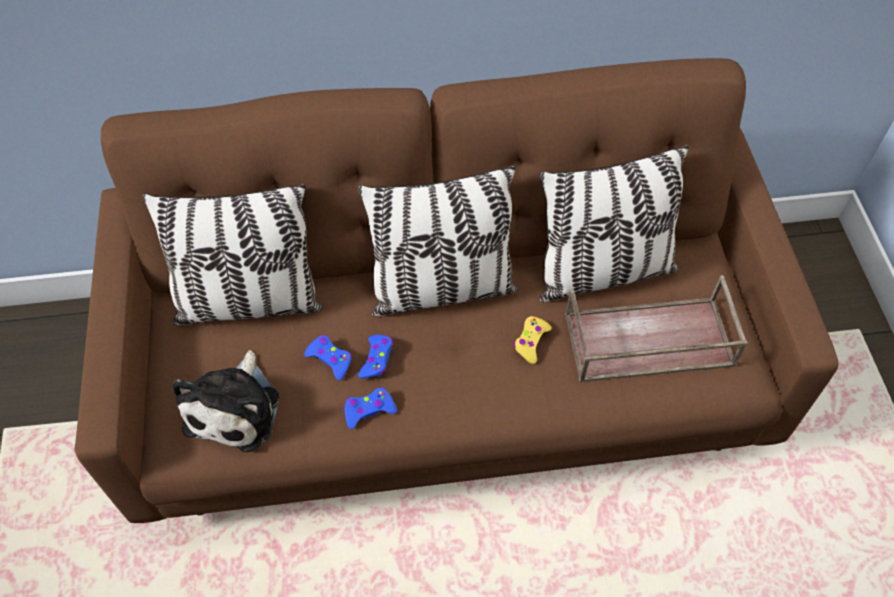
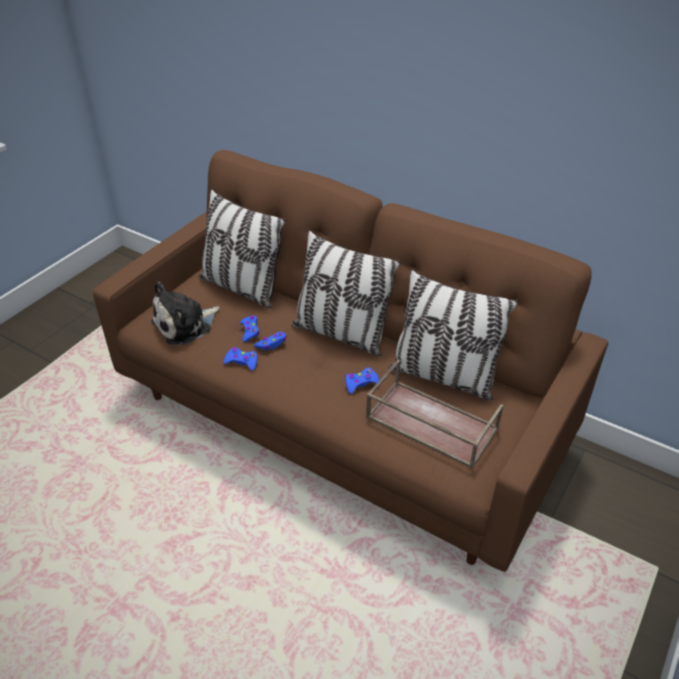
camera: 40 degrees right, 15 degrees down
yellow game controller [514,316,552,364] -> blue game controller [345,368,380,394]

